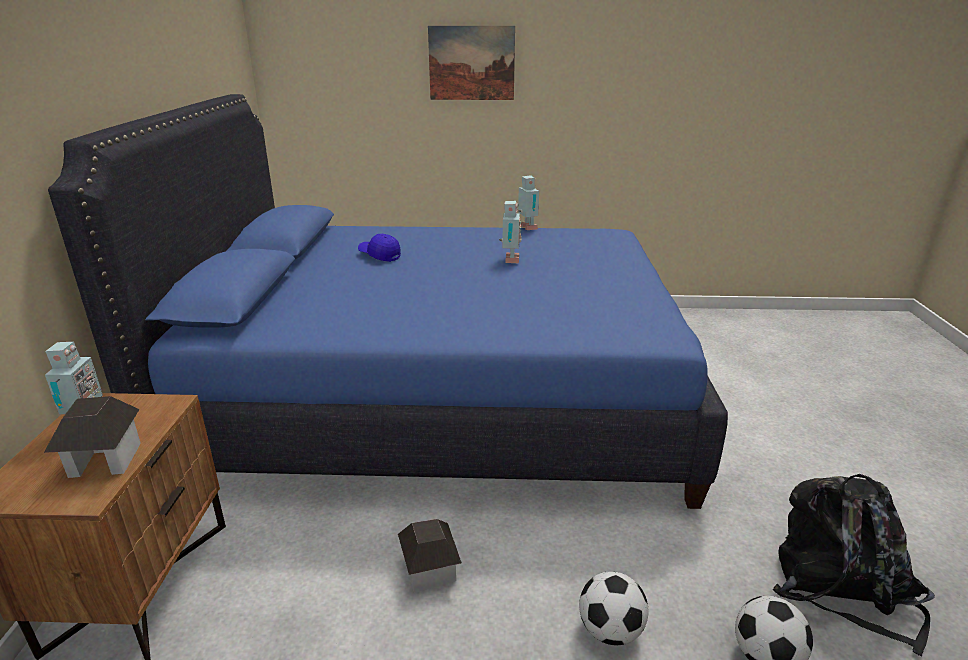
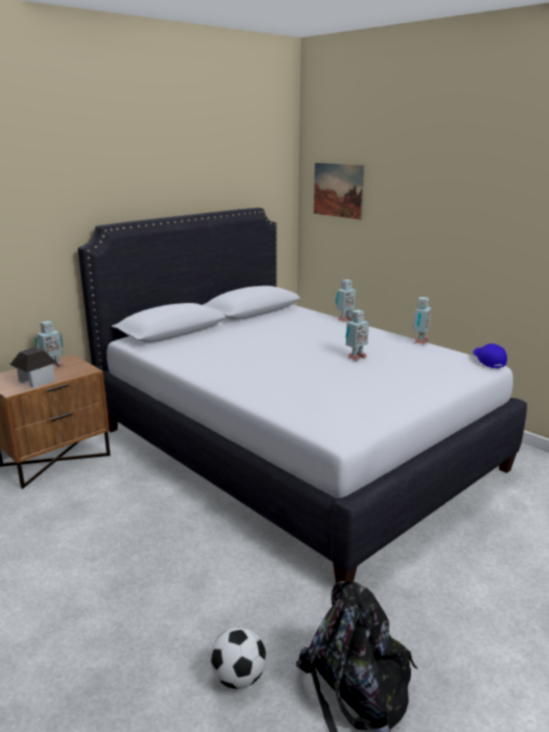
camera: 45 degrees right, 5 degrees down
blue bed [48,94,728,509] -> white bed [78,208,527,583]
blue cap [358,234,401,262] -> blue cap moved to [473,343,507,368]
toy house [398,519,462,593] -> none
picture [428,26,515,100] -> picture moved to [314,163,364,220]
football [579,571,648,645] -> none
none -> toy robot [336,279,356,322]

